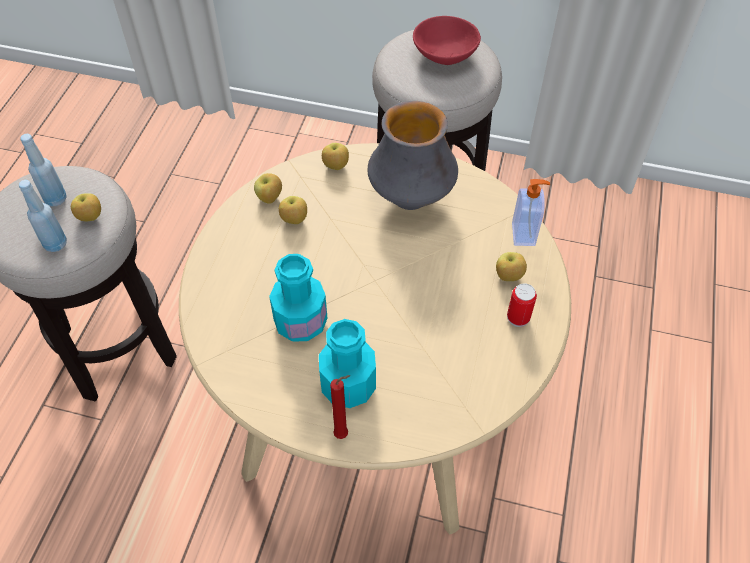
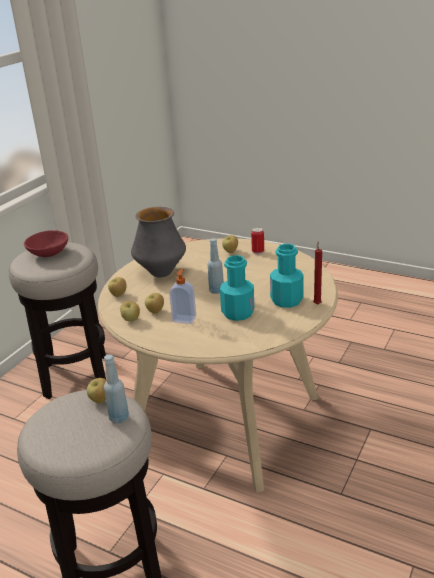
camera: 75 degrees left, 25 degrees down
blue bottle [20,134,67,206] -> blue bottle moved to [208,238,224,294]
soap dispenser [512,179,550,246] -> soap dispenser moved to [169,269,196,324]

